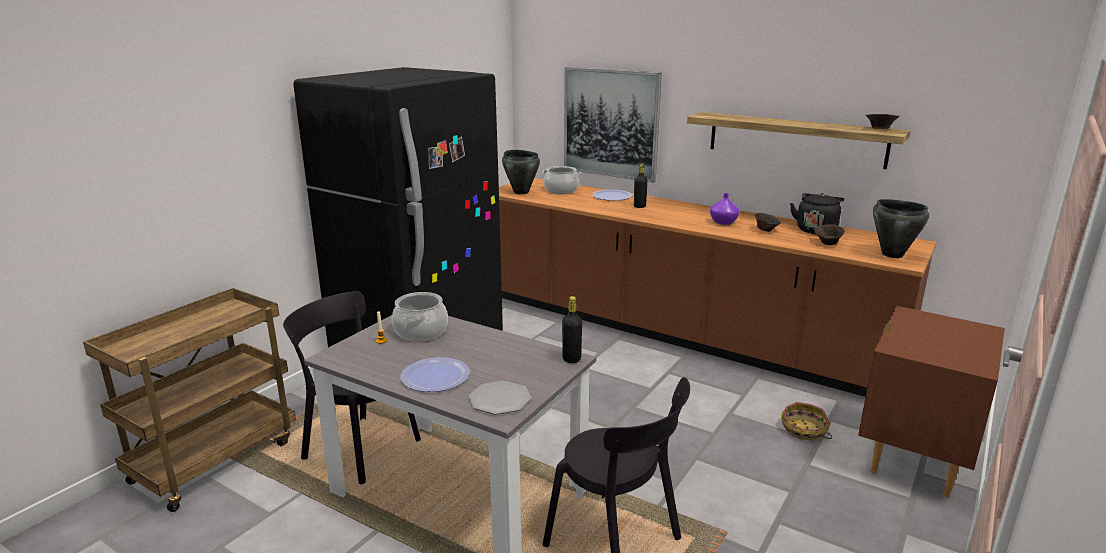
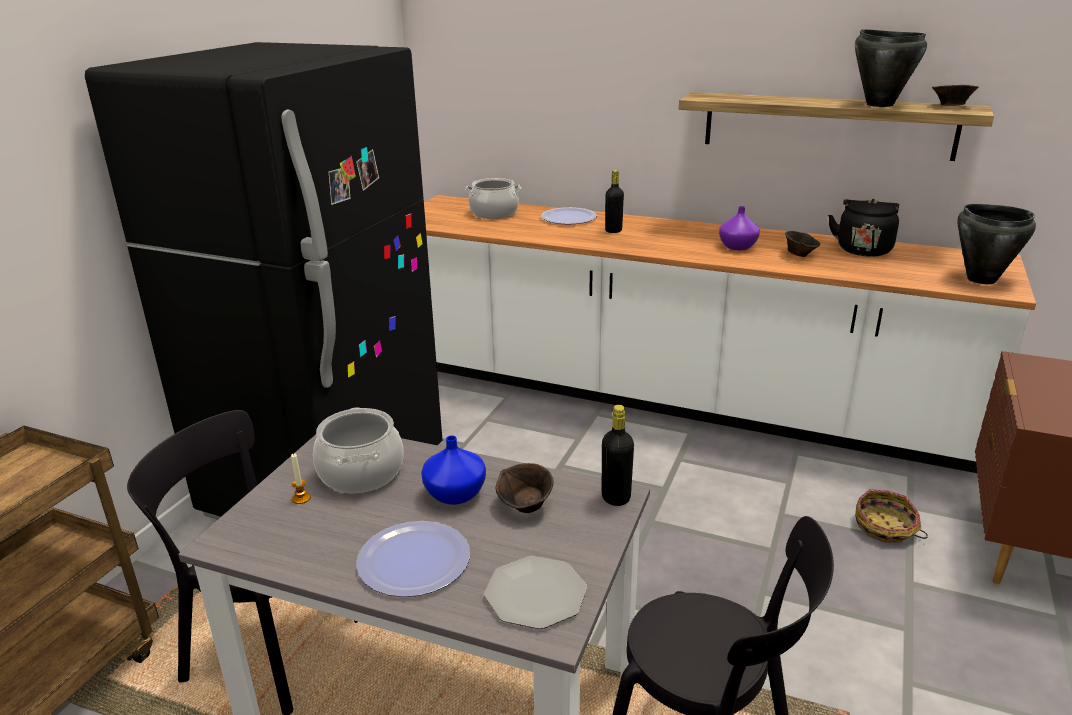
camera: 10 degrees left, 5 degrees up
brown counter [499,178,937,397] -> white counter [424,195,1036,473]
black cooking pot [502,150,540,194] -> black cooking pot moved to [855,30,927,107]
picture [564,67,662,183] -> none
brown bowl [815,224,845,245] -> brown bowl moved to [496,463,554,513]
none -> blue vase [421,436,486,505]

